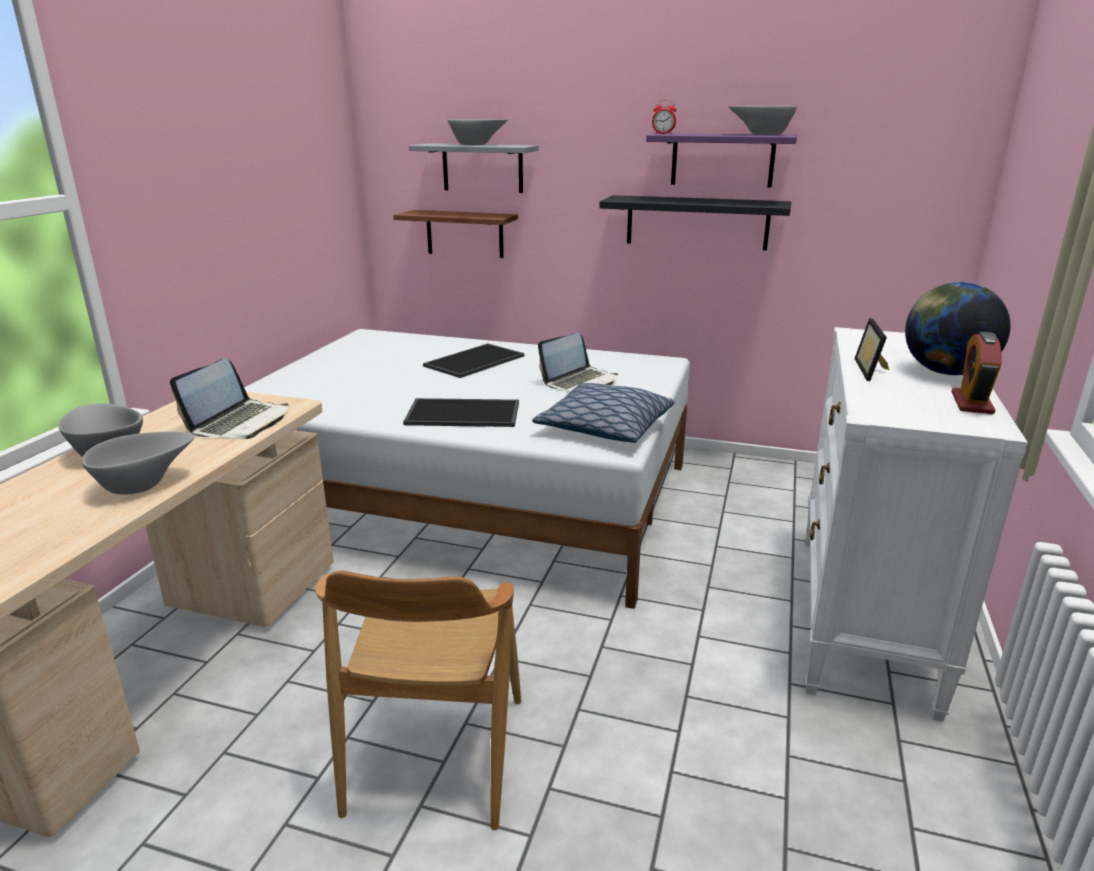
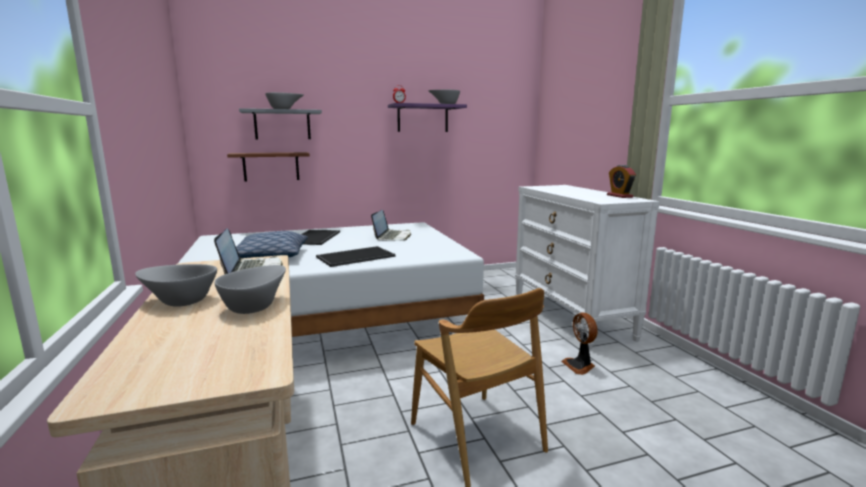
camera: 35 degrees left, 10 degrees down
pillow [532,383,675,443] -> pillow moved to [236,231,308,258]
black shelf [599,195,792,250] -> none
picture frame [854,318,889,381] -> none
globe [905,282,1010,375] -> none
none -> fan [561,312,598,375]

